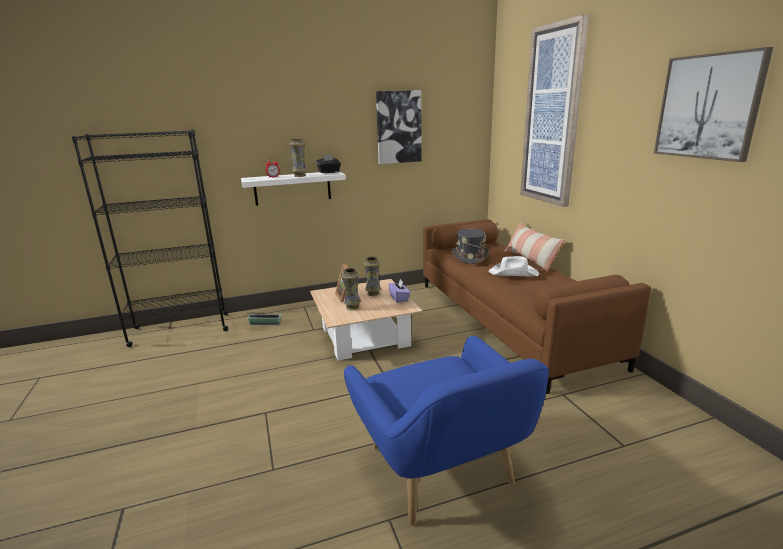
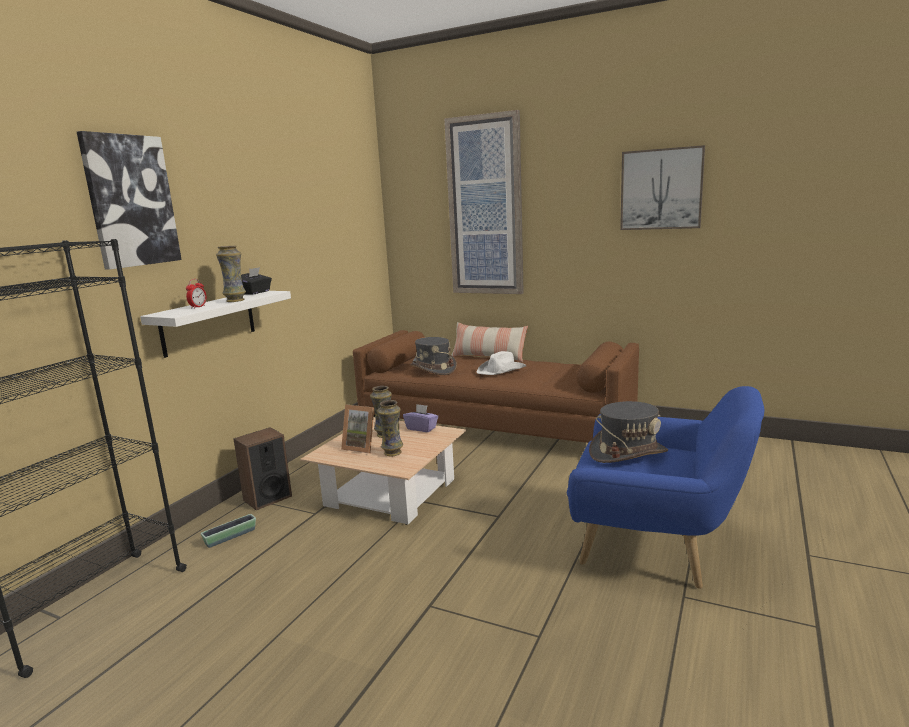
camera: 45 degrees left, 5 degrees down
picture [376,90,422,164] -> picture moved to [77,131,182,270]
none -> speaker [233,427,292,510]
none -> grey hat [589,401,668,463]

